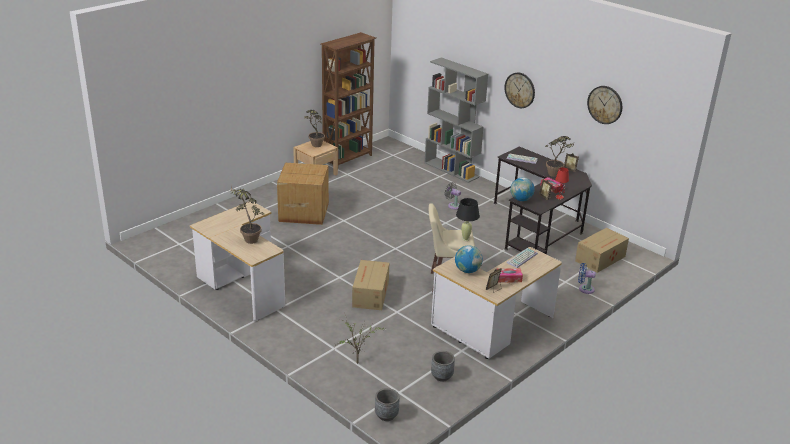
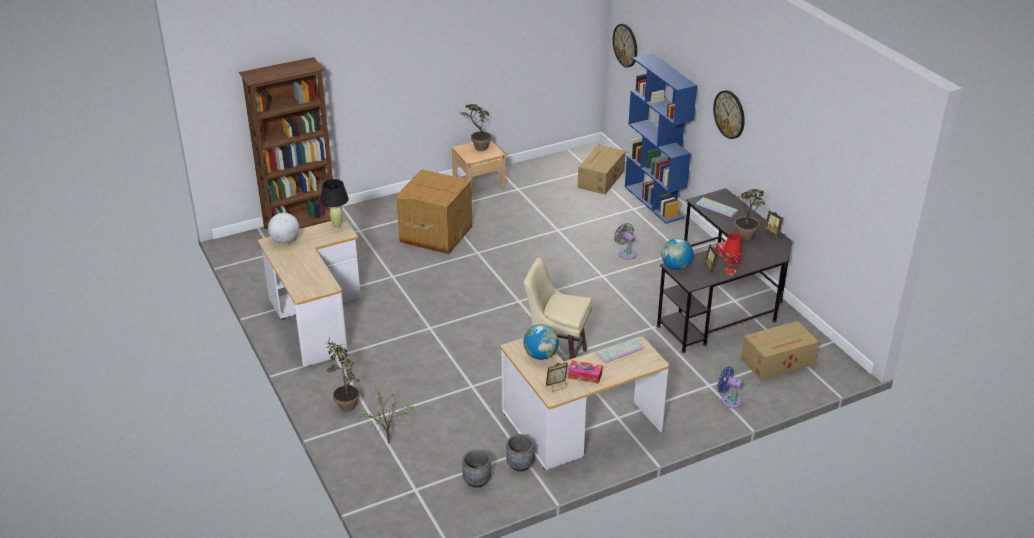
camera: 20 degrees right, 5 degrees up
potted plant [230,186,264,244] -> potted plant moved to [326,337,360,412]
brown bookcase [321,32,376,165] -> brown bookcase moved to [239,57,333,229]
cardboard box [352,260,389,310] -> cardboard box moved to [578,144,626,195]
grey planter [375,388,399,421] -> grey planter moved to [506,434,534,472]
grey bookcase [424,57,488,183] -> blue bookcase [625,53,697,224]
black table lamp [456,198,480,241] -> black table lamp moved to [320,179,349,230]
wall clock [587,86,622,124] -> wall clock moved to [613,24,637,67]
none -> globe [268,213,299,243]

